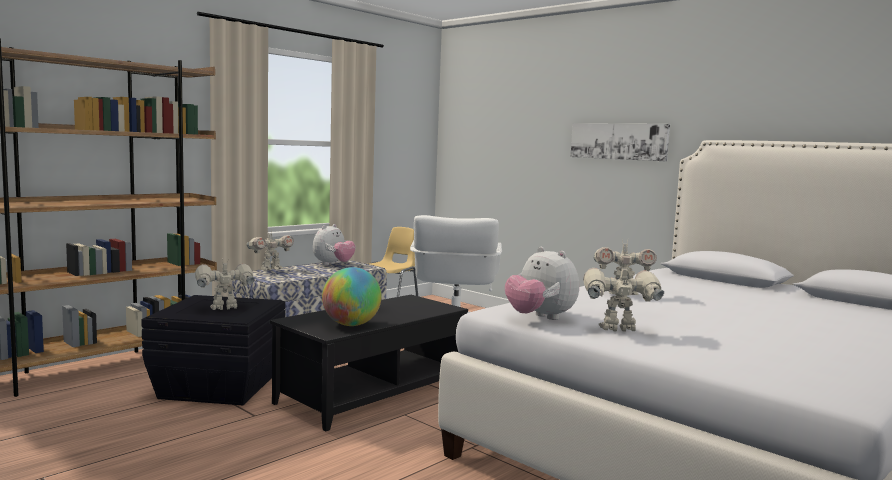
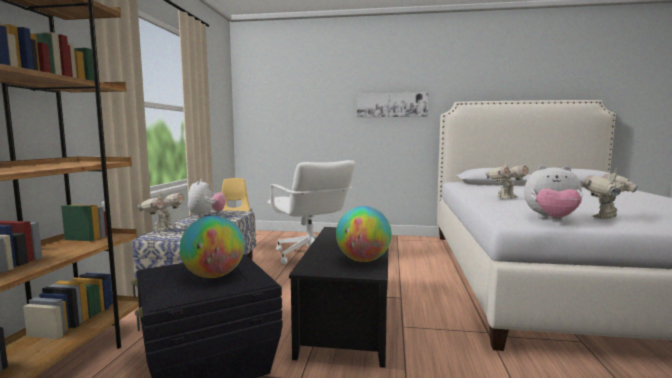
camera: 35 degrees left, 0 degrees up
toy robot [195,262,255,310] -> globe [180,216,245,278]

